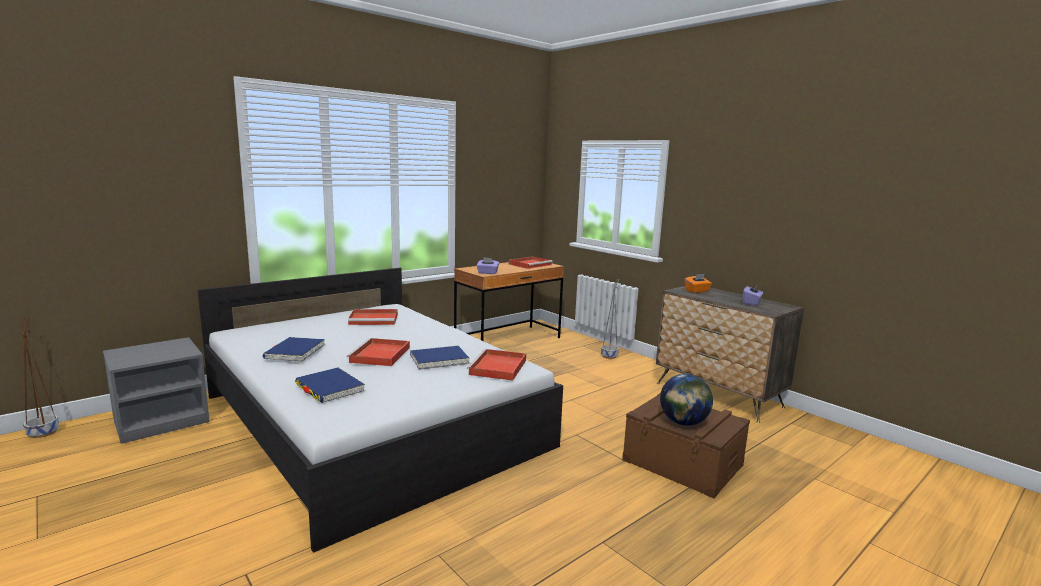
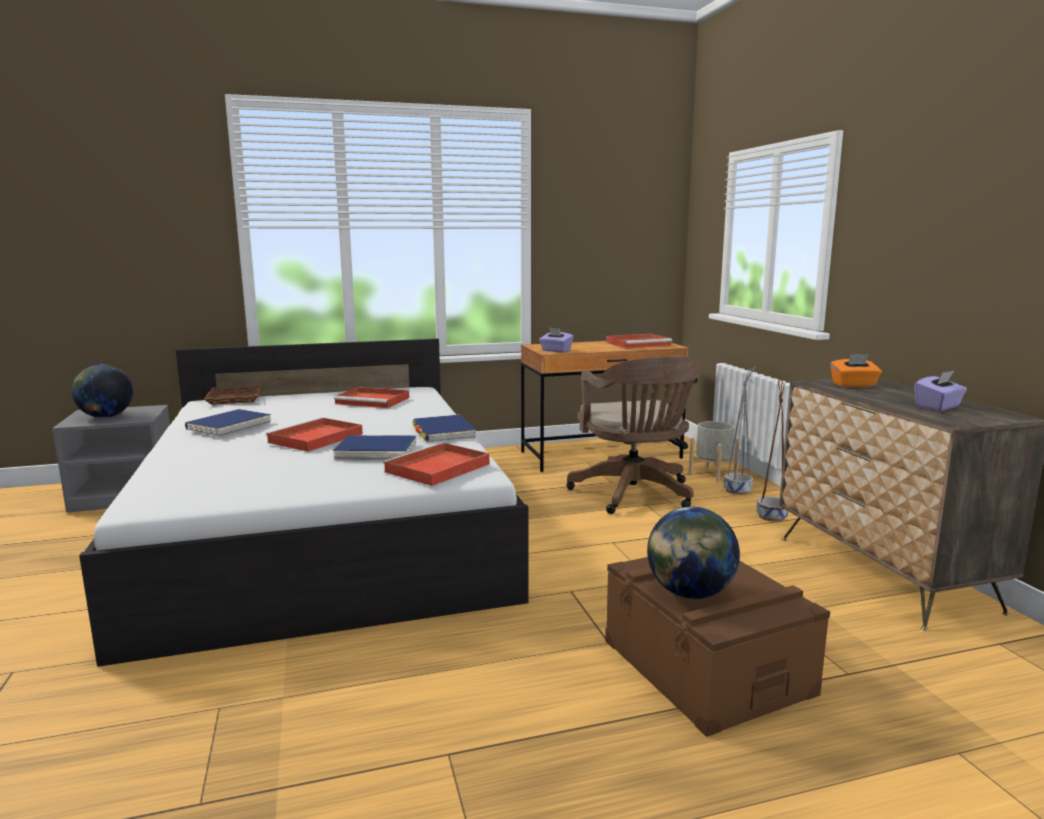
camera: 25 degrees right, 0 degrees up
brown planter [22,317,59,438] -> brown planter moved to [756,378,789,522]
blue book [295,367,365,403] -> blue book moved to [413,414,476,442]
none -> globe [72,364,133,418]
none -> brown tray [204,385,262,405]
none -> brown office chair [566,356,701,514]
none -> grey planter [689,421,740,482]

